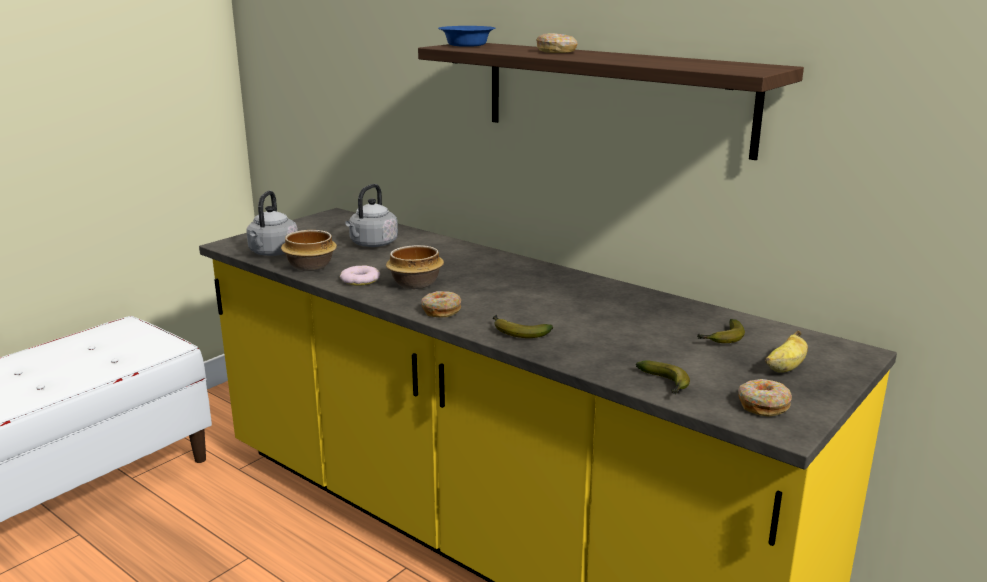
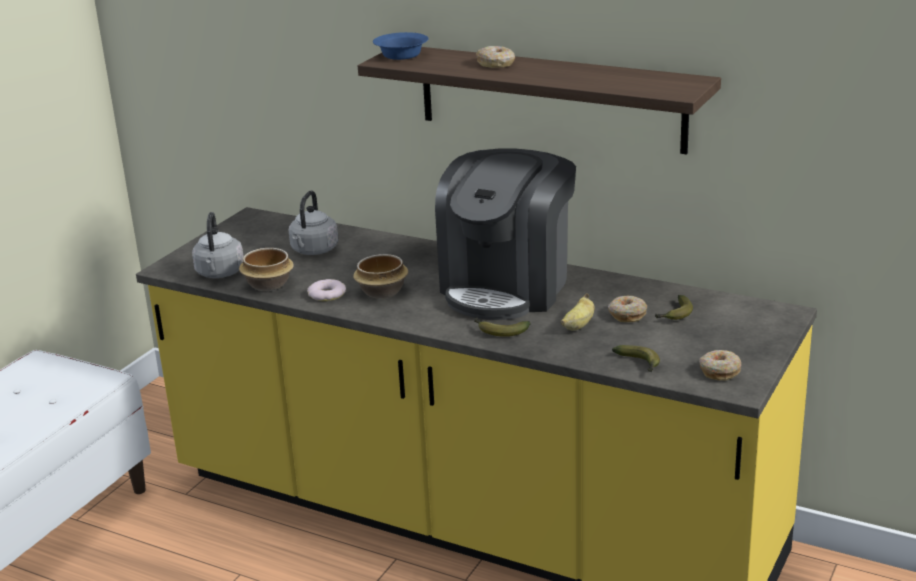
camera: 10 degrees left, 5 degrees up
donut [421,291,461,317] -> donut moved to [608,296,647,322]
banana [765,331,808,373] -> banana moved to [561,293,595,330]
none -> coffee machine [435,148,576,320]

